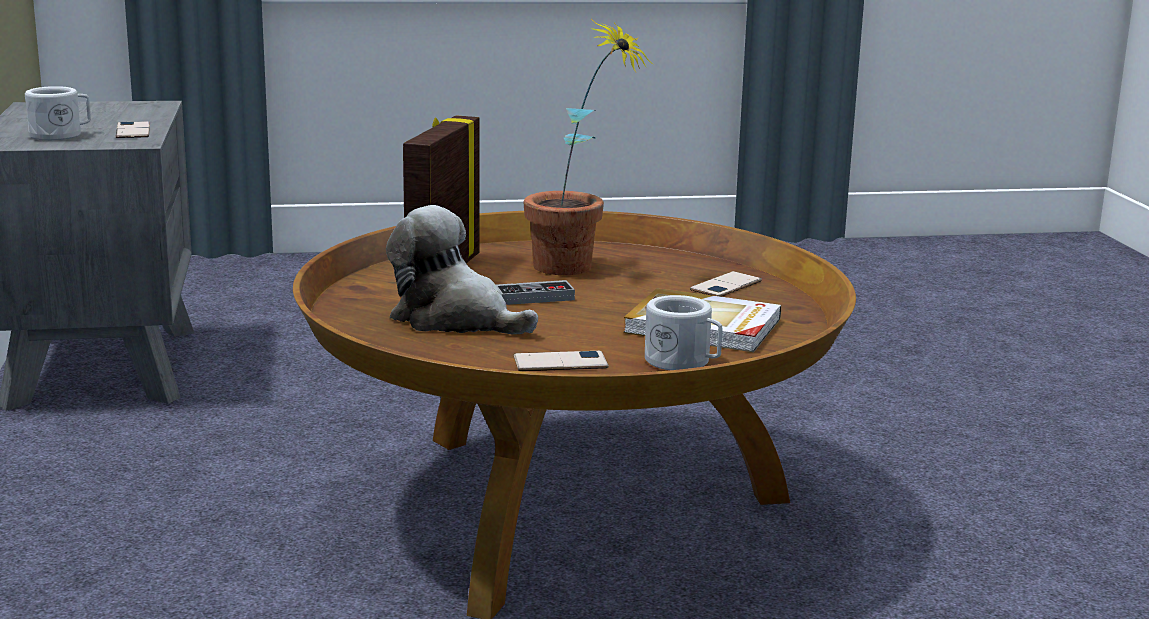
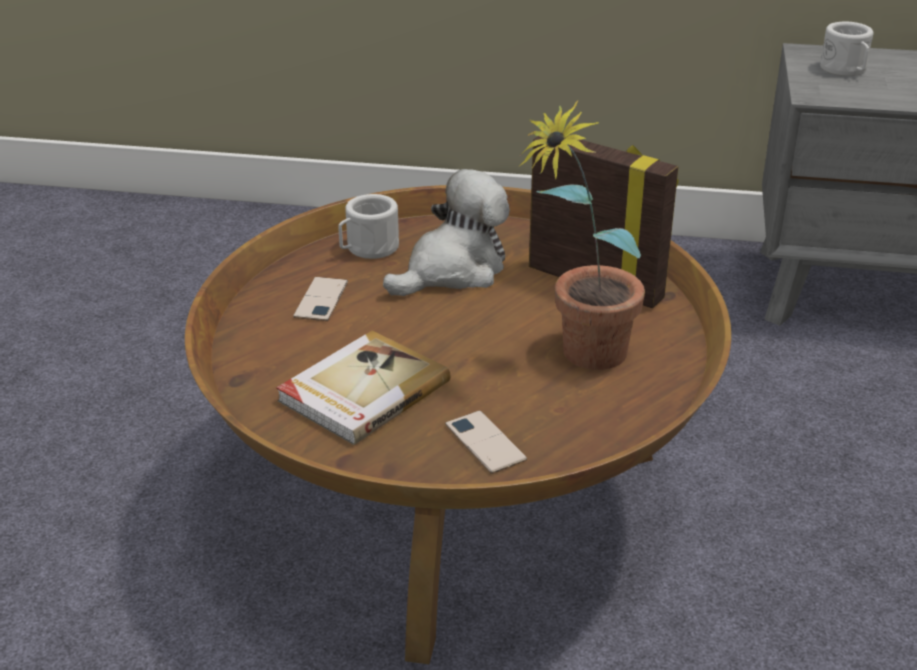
camera: 110 degrees right, 15 degrees up
phone [116,121,150,138] -> none
game controller [496,280,575,305] -> none
white mug [645,295,722,370] -> white mug moved to [338,194,399,259]

